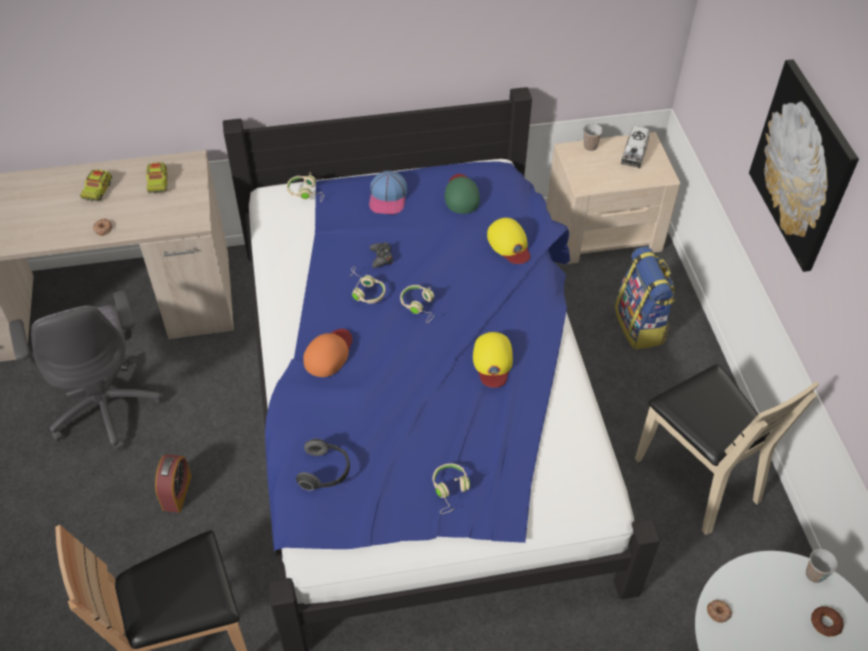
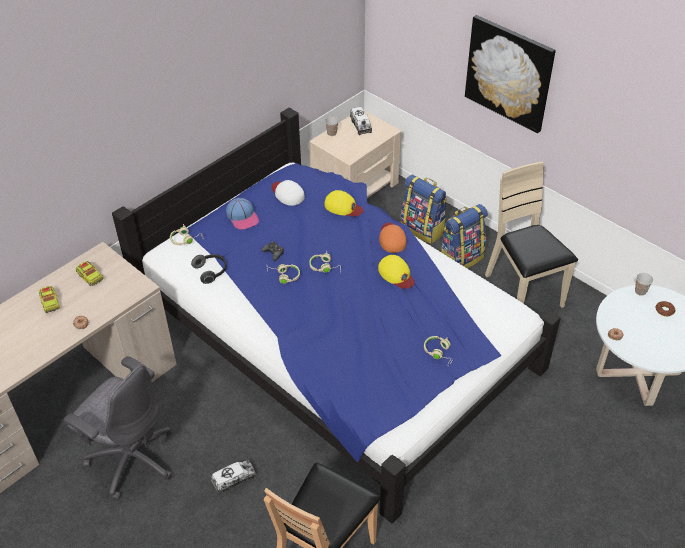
camera: 35 degrees left, 5 degrees down
alarm clock [155,454,192,513] -> toy truck [211,460,256,493]
headphones [296,439,350,491] -> headphones moved to [191,254,227,284]
orange cap [303,329,352,377] -> orange cap moved to [379,223,407,253]
green cap [445,174,480,214] -> white cap [272,180,305,206]
beige chair [635,364,819,535] -> beige chair turned 135 degrees counterclockwise [485,161,578,308]
none -> backpack [441,204,488,269]

